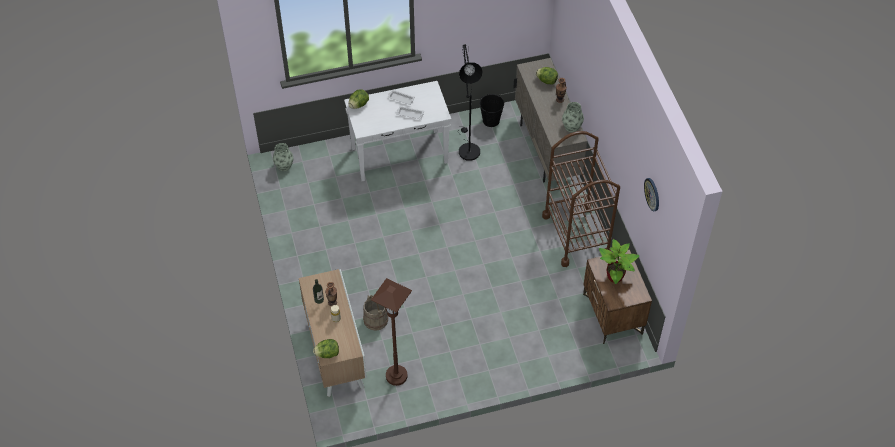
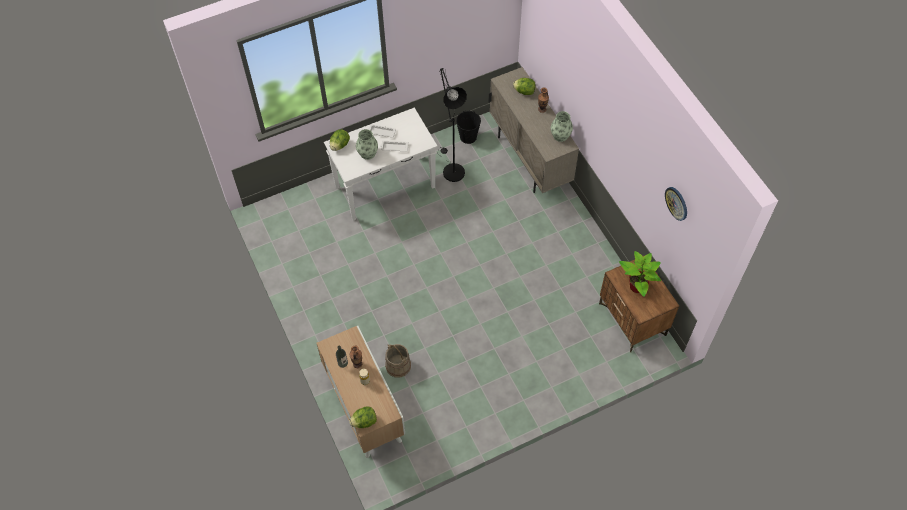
camera: 10 degrees left, 5 degrees up
vase [273,143,293,171] -> vase moved to [356,129,378,160]
brown floor lamp [371,278,412,386] -> none
brown cart [542,131,620,267] -> none

